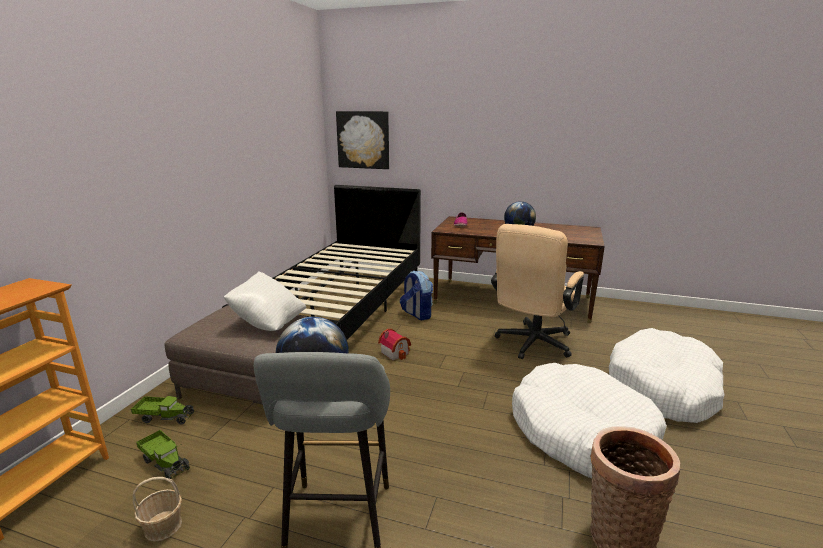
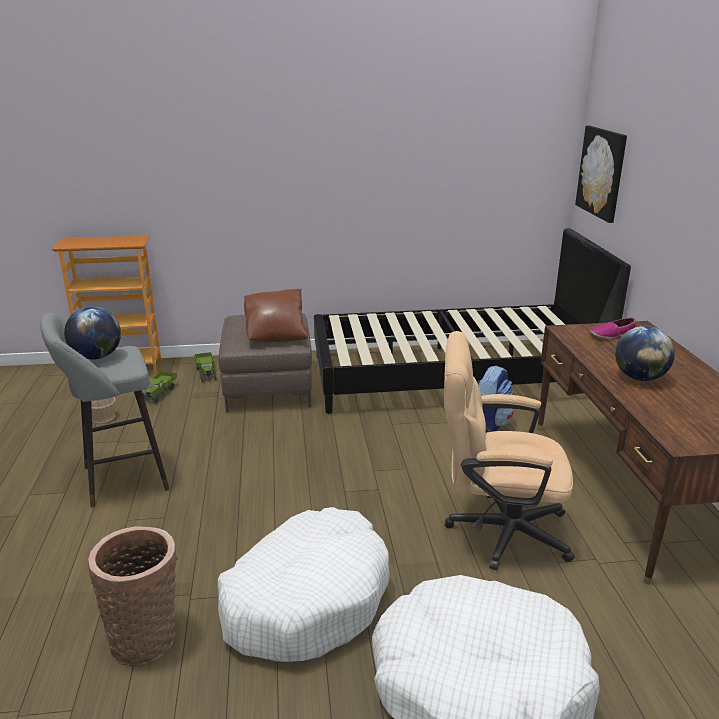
camera: 65 degrees right, 5 degrees up
white pillow [224,272,306,331] -> brown pillow [244,289,308,342]
toy house [378,329,411,360] -> none

